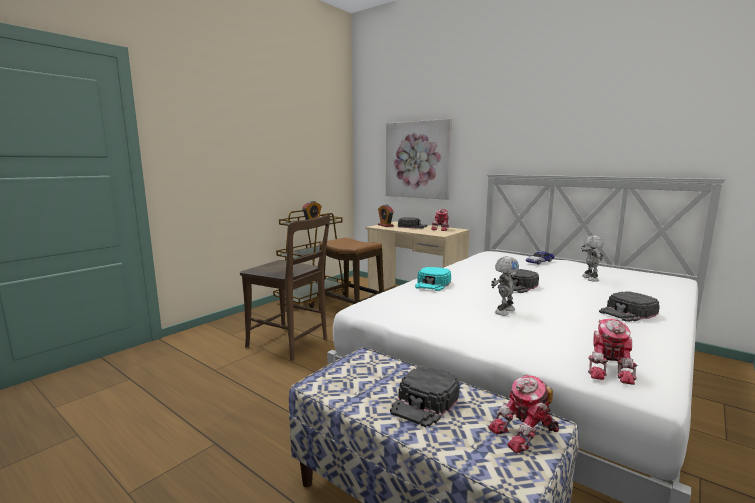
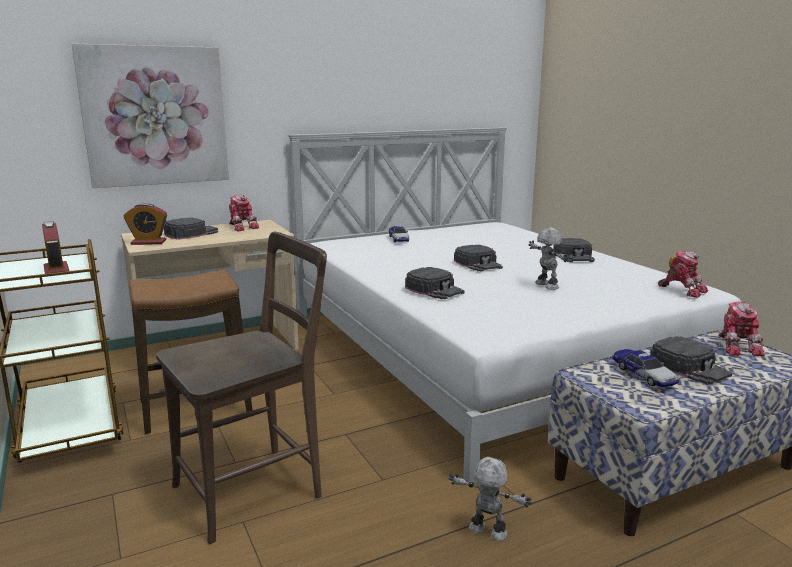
camera: 65 degrees left, 5 degrees up
turquoise cap [415,267,451,291] -> black cap [405,267,465,299]
toy robot [581,236,604,282] -> toy robot moved to [449,457,532,541]
none -> toy car [612,349,679,387]

